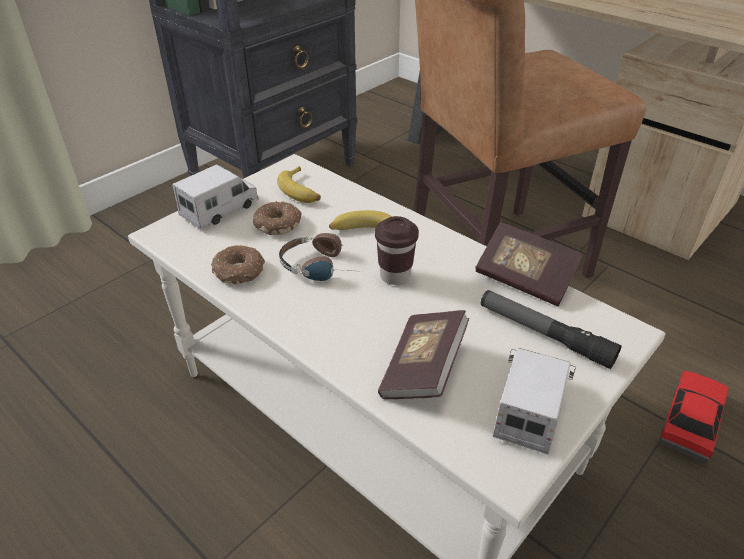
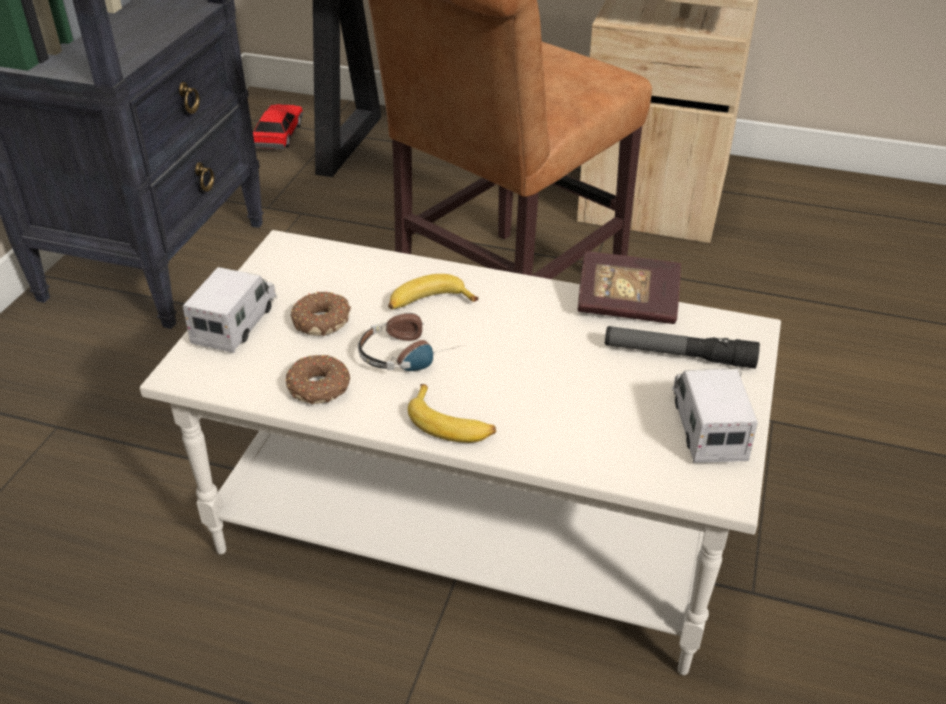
camera: 25 degrees left, 0 degrees up
banana [277,166,321,203] -> banana moved to [408,384,496,443]
brown cup [375,216,419,285] -> none
book [378,310,469,399] -> none
toy car [659,370,729,463] -> toy car moved to [253,104,303,149]

